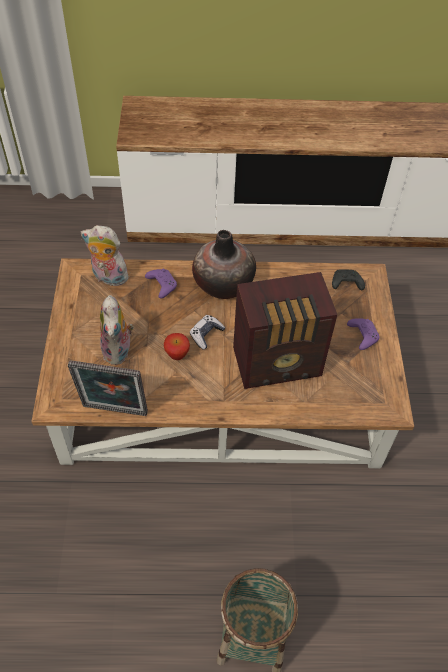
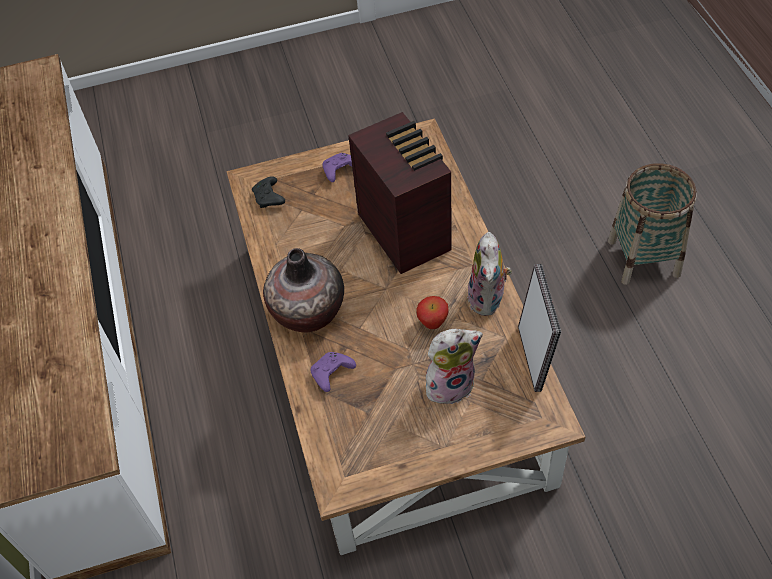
camera: 100 degrees left, 0 degrees up
plush toy [81,225,129,286] -> plush toy moved to [467,232,512,316]
game controller [190,315,225,350] -> none

